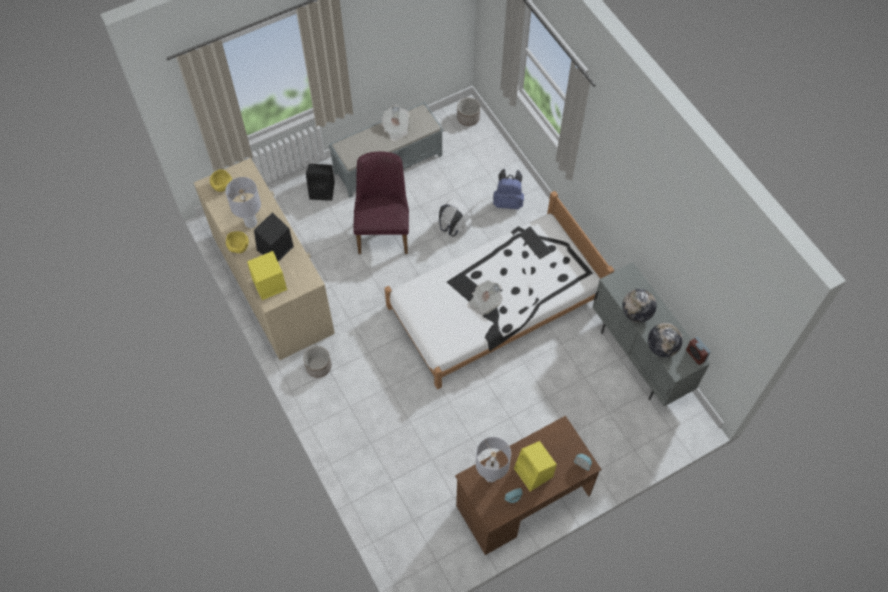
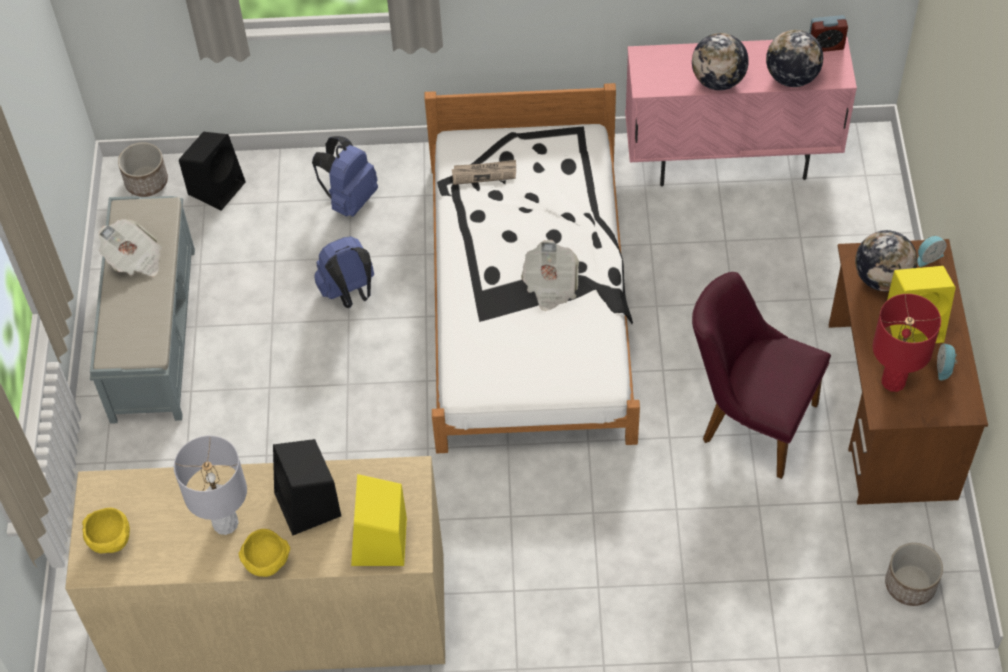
camera: 60 degrees left, 5 degrees down
planter [303,346,332,378] -> planter moved to [885,543,943,606]
black speaker [306,164,335,201] -> black speaker moved to [179,132,246,210]
purple chair [353,152,409,254] -> purple chair moved to [692,272,831,479]
white backpack [439,199,472,236] -> blue backpack [314,236,374,308]
grey table lamp [476,437,511,482] -> red table lamp [873,294,941,392]
keyboard [520,227,551,259] -> newspaper [452,160,516,185]
grey cabinet [592,262,710,407] -> pink cabinet [625,36,857,186]
none -> globe [855,230,917,291]

